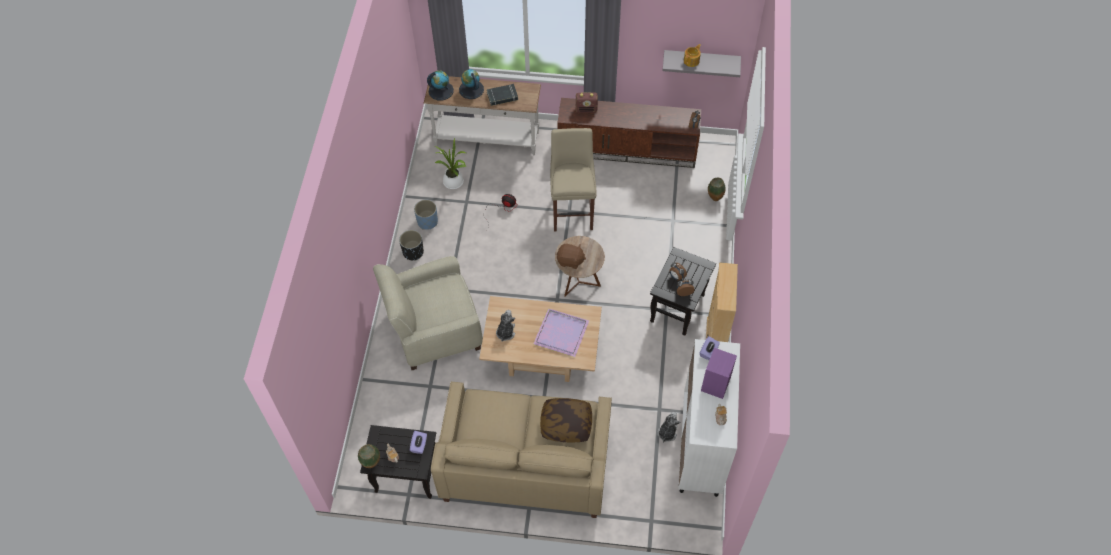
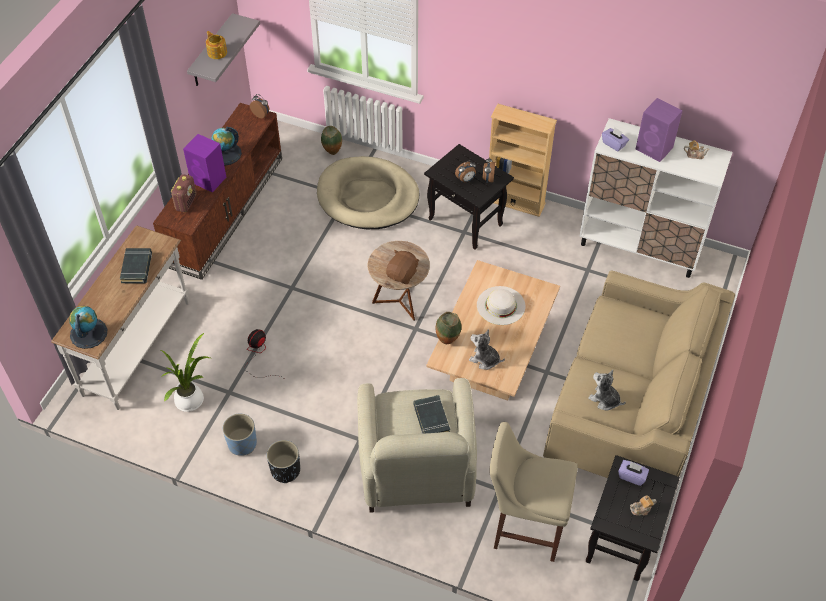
camera: 75 degrees left, 5 degrees down
vase [358,444,380,468] -> vase moved to [436,312,462,344]
globe [459,69,484,99] -> globe moved to [211,127,242,166]
purple tray [533,308,589,357] -> white hat [477,286,525,325]
pillow [540,398,592,442] -> none
beige stool [550,128,597,232] -> beige stool moved to [489,422,578,562]
plush toy [658,412,680,443] -> plush toy moved to [588,370,626,411]
none -> purple speaker [183,134,226,192]
none -> beige dog bed [317,156,419,229]
none -> black book [413,395,450,434]

